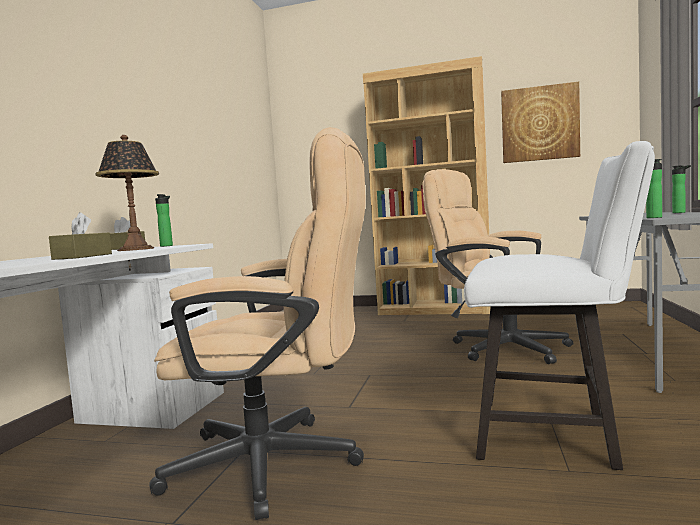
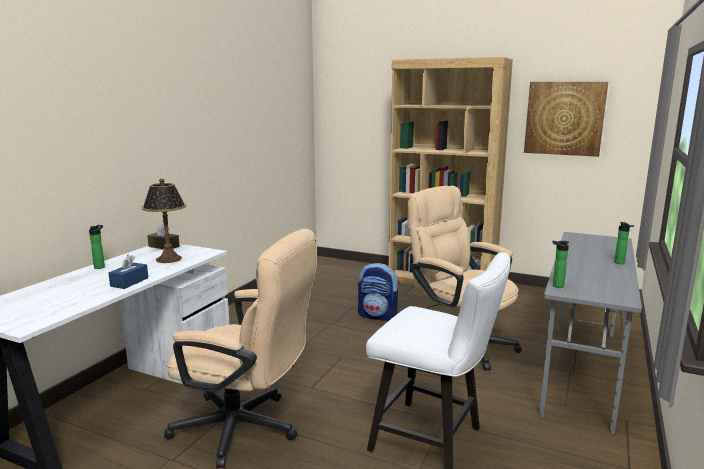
camera: 10 degrees right, 10 degrees up
brown tissue box [49,212,112,260] -> blue tissue box [108,255,148,289]
bottle [155,194,173,247] -> bottle moved to [89,225,105,269]
none -> backpack [358,263,400,321]

